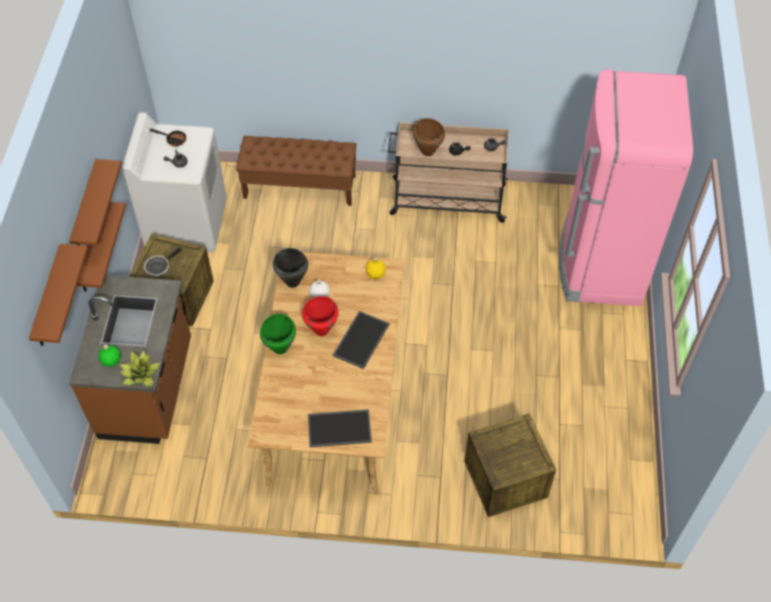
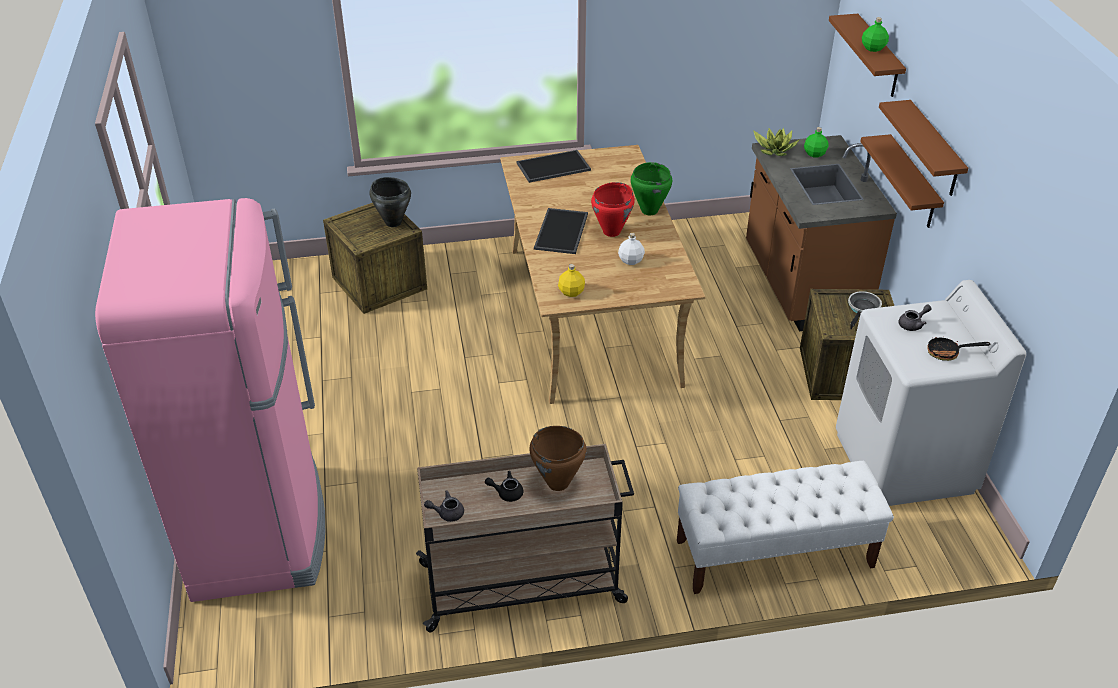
camera: 165 degrees right, 15 degrees down
brown bench [236,136,356,206] -> white bench [677,461,894,594]
black cooking pot [273,248,308,288] -> black cooking pot moved to [370,177,411,227]
none -> green bottle [862,17,889,52]

